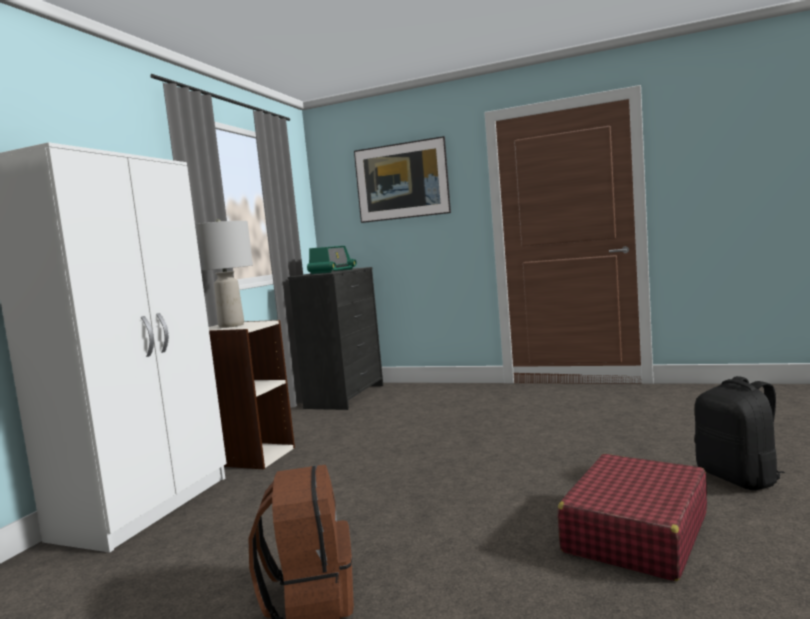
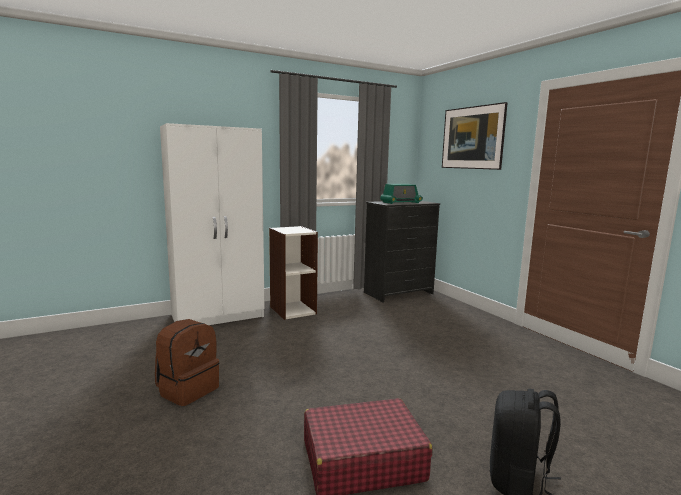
camera: 40 degrees right, 5 degrees up
grey table lamp [195,219,253,328] -> none

